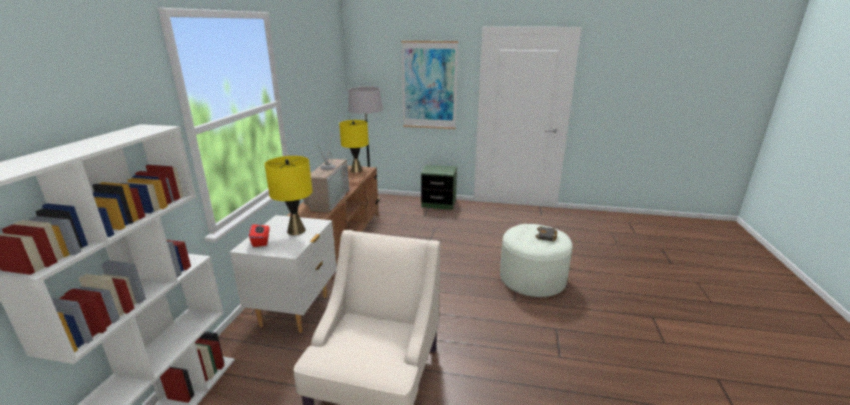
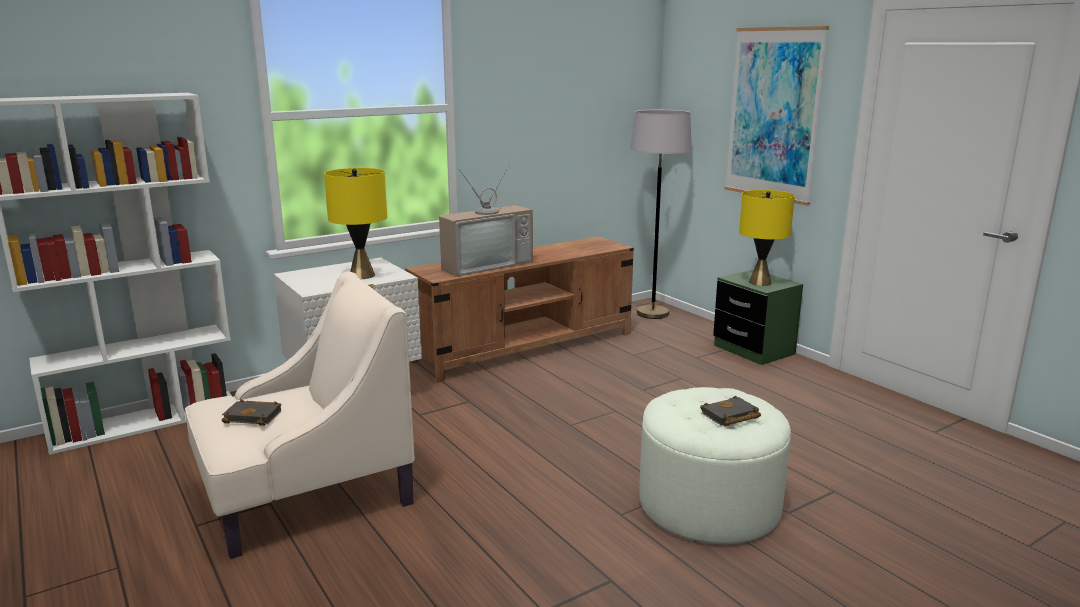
camera: 45 degrees right, 5 degrees down
red tissue box [249,222,269,247] -> none
yellow table lamp [339,120,369,173] -> yellow table lamp moved to [739,190,795,286]
none -> black book [222,400,281,426]

